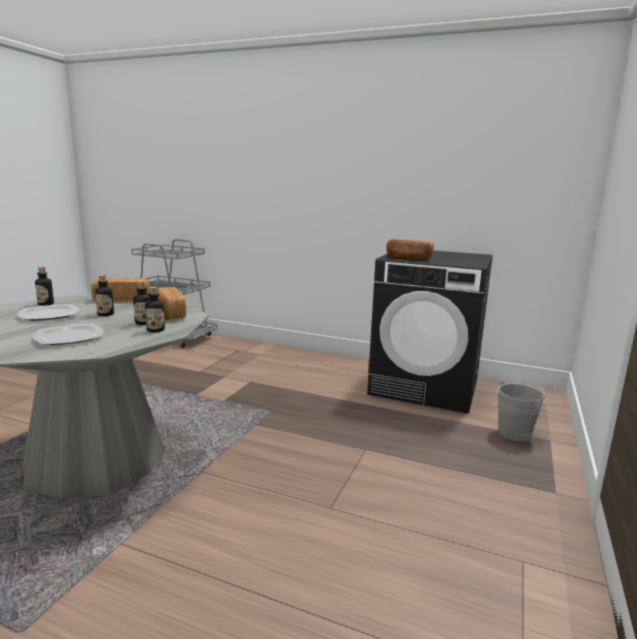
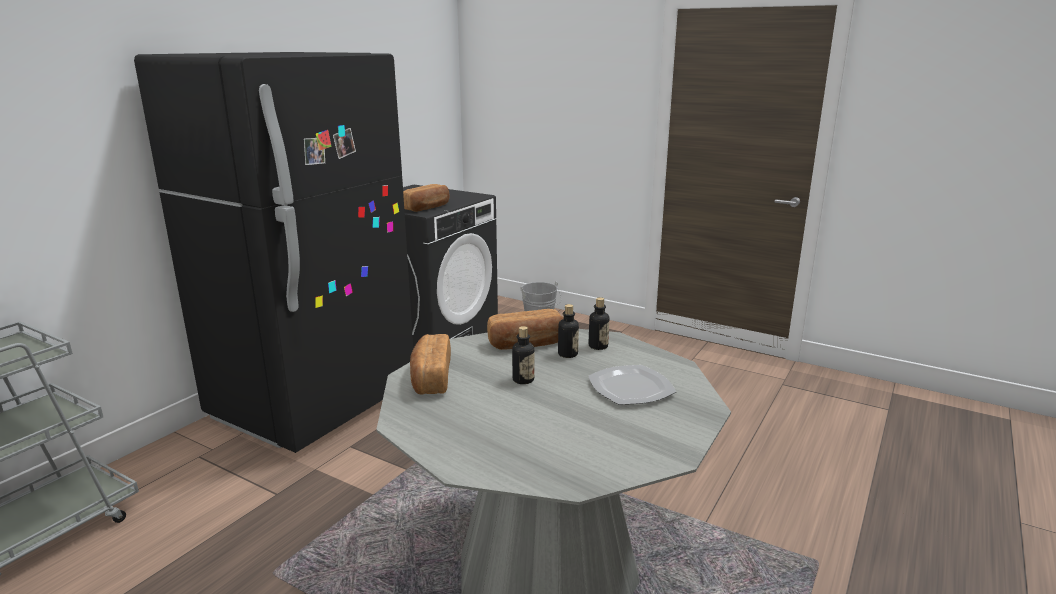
camera: 80 degrees left, 5 degrees up
plate [17,304,79,321] -> none
bottle [35,267,54,306] -> none
none -> black fridge [134,52,413,453]

